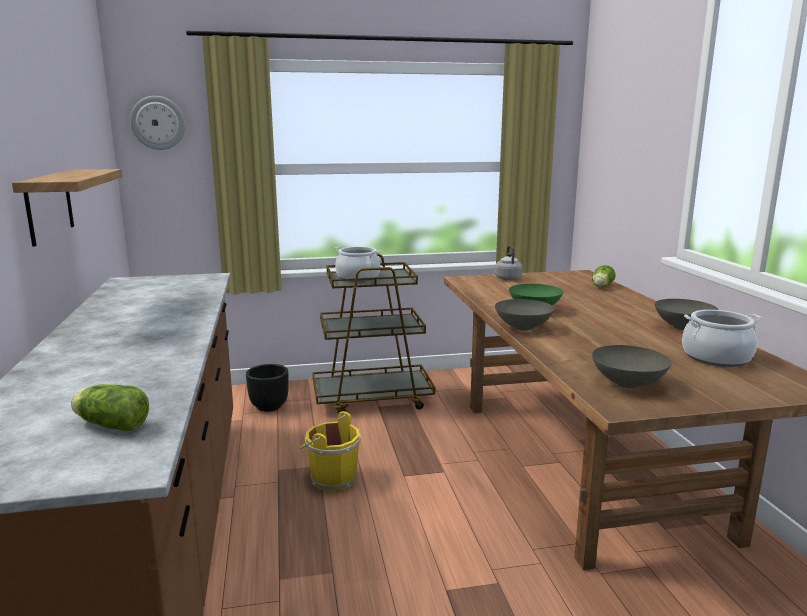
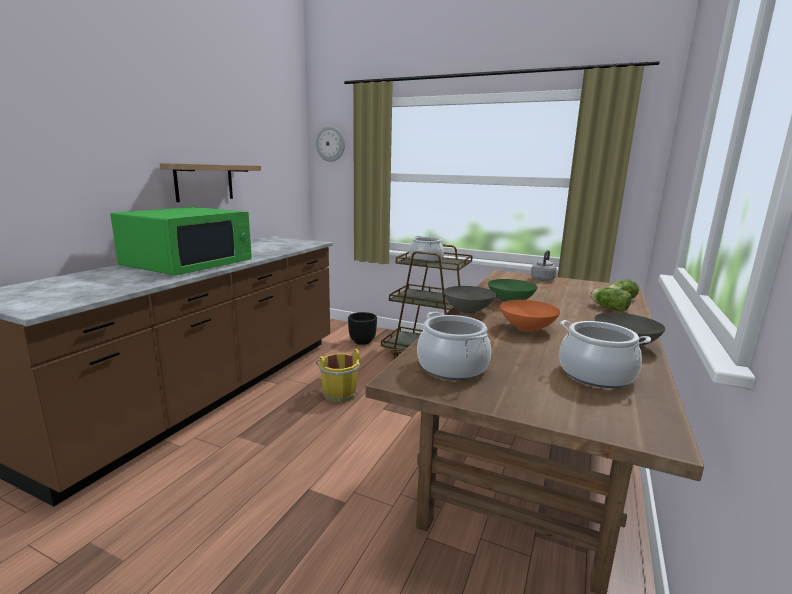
camera: 35 degrees right, 0 degrees up
lettuce [71,384,149,431] -> lettuce moved to [590,287,631,312]
grey bowl [592,345,671,388] -> cooking pot [417,312,491,380]
none -> green microwave [110,207,252,276]
none -> orange bowl [500,300,560,332]

